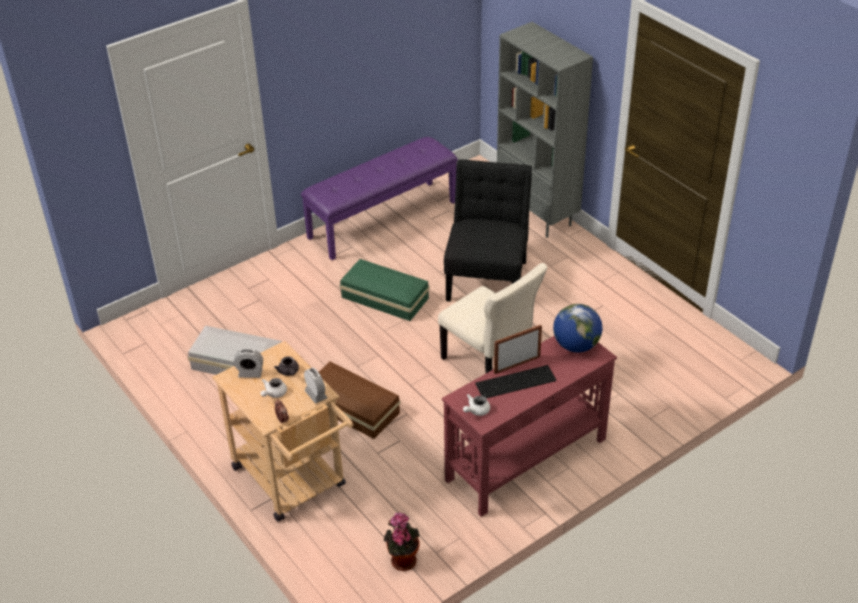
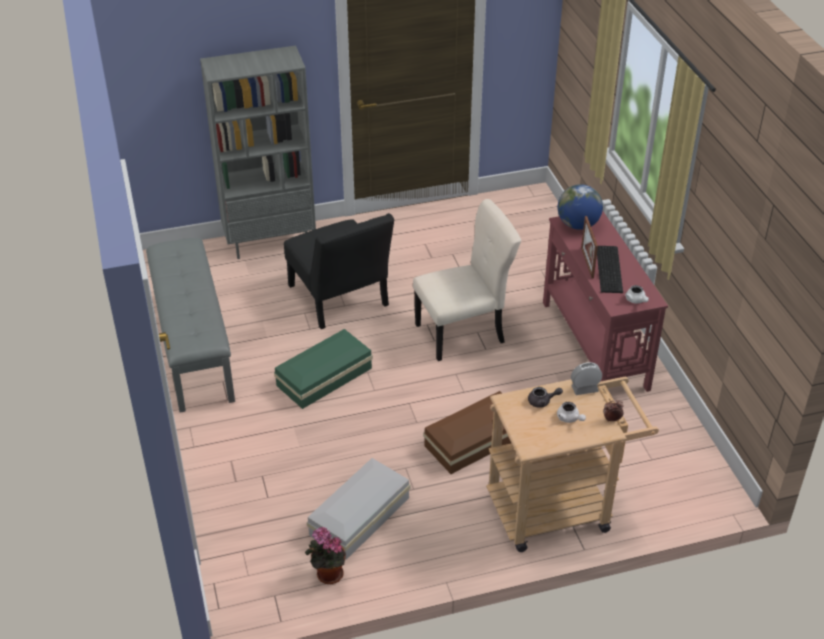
camera: 70 degrees left, 0 degrees up
alarm clock [234,348,263,378] -> none
purple bench [301,137,458,260] -> grey bench [146,238,235,413]
potted plant [384,512,420,571] -> potted plant moved to [305,527,346,584]
black chair [444,159,532,302] -> black chair turned 150 degrees counterclockwise [284,213,394,329]

